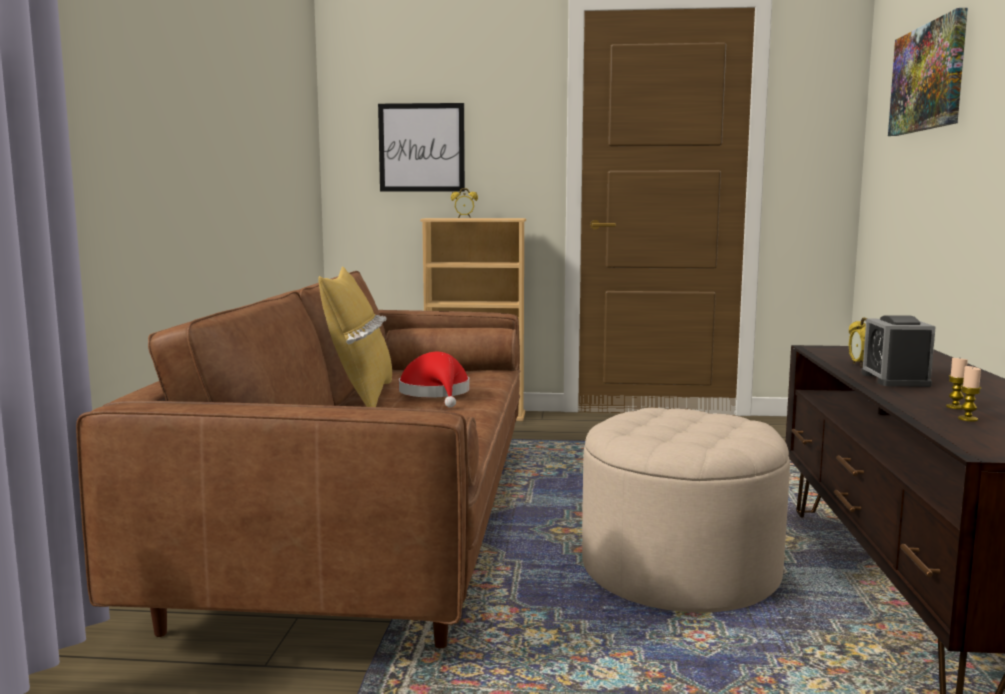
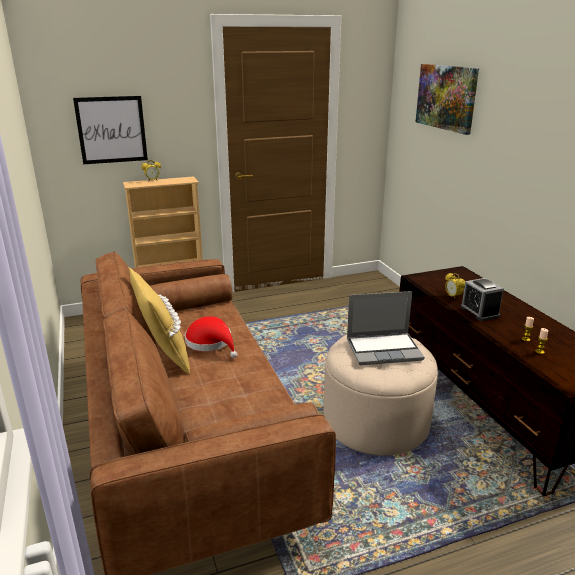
camera: 25 degrees left, 15 degrees up
none -> laptop [347,291,425,365]

